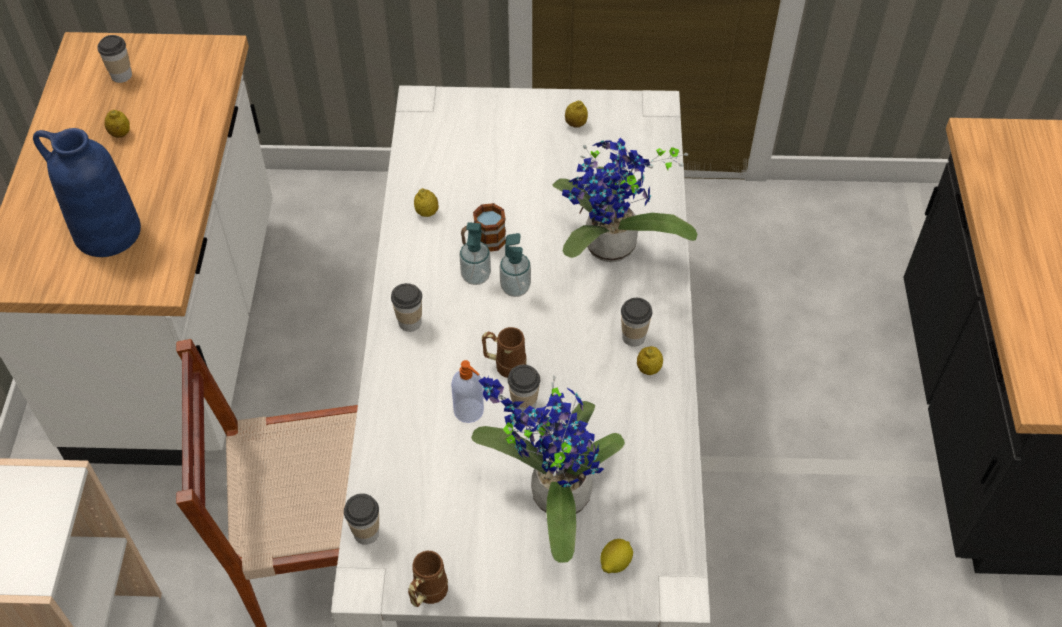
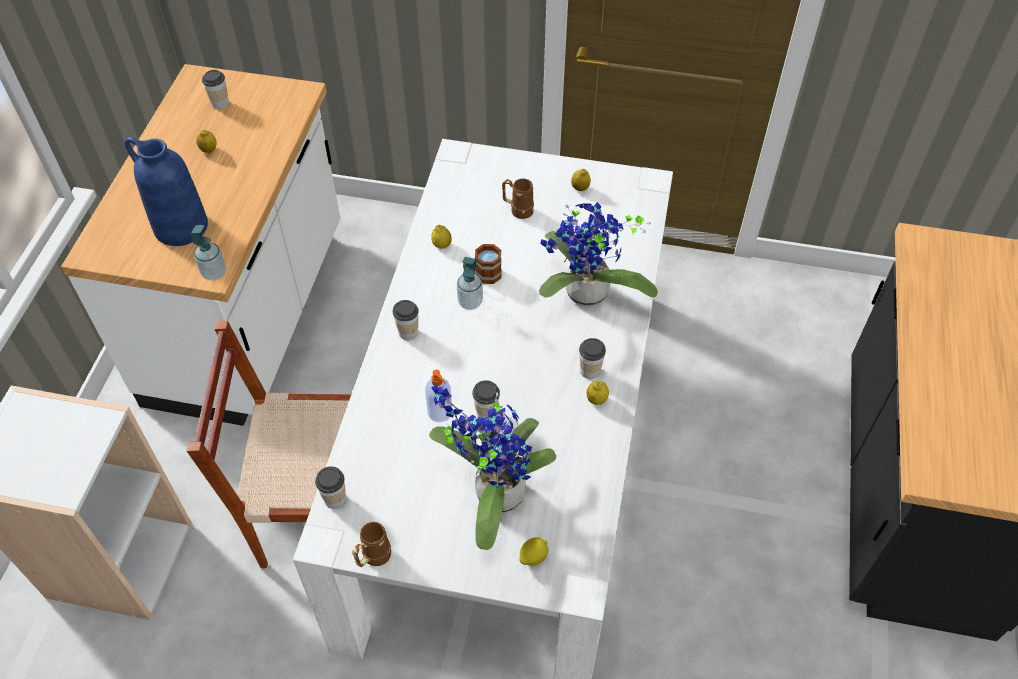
camera: 10 degrees right, 0 degrees up
brown mug [482,327,527,378] -> brown mug moved to [502,178,534,219]
soap dispenser [500,233,531,297] -> soap dispenser moved to [190,225,226,280]

